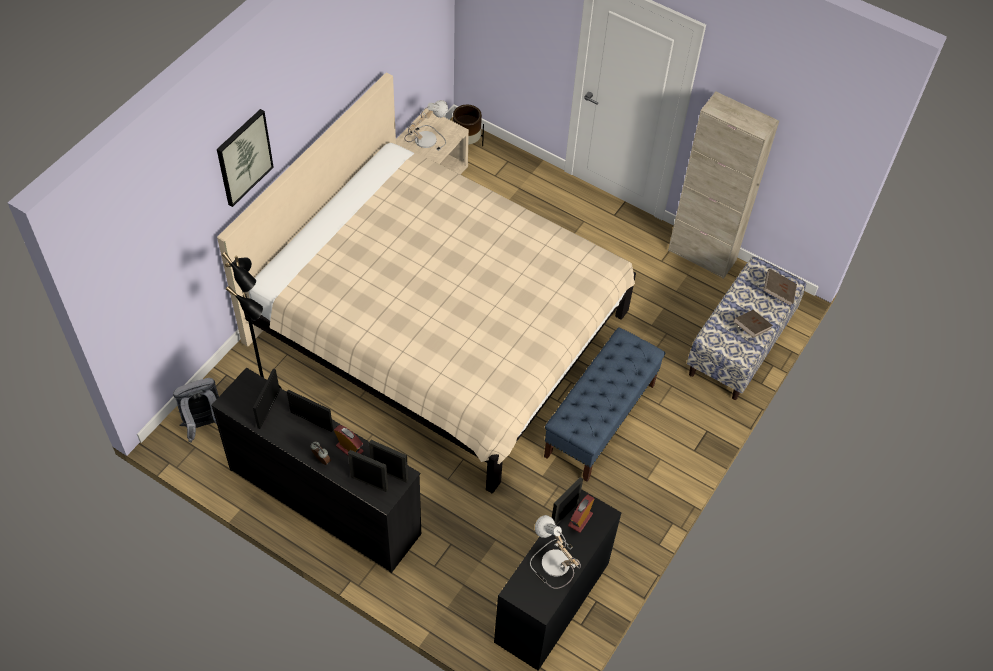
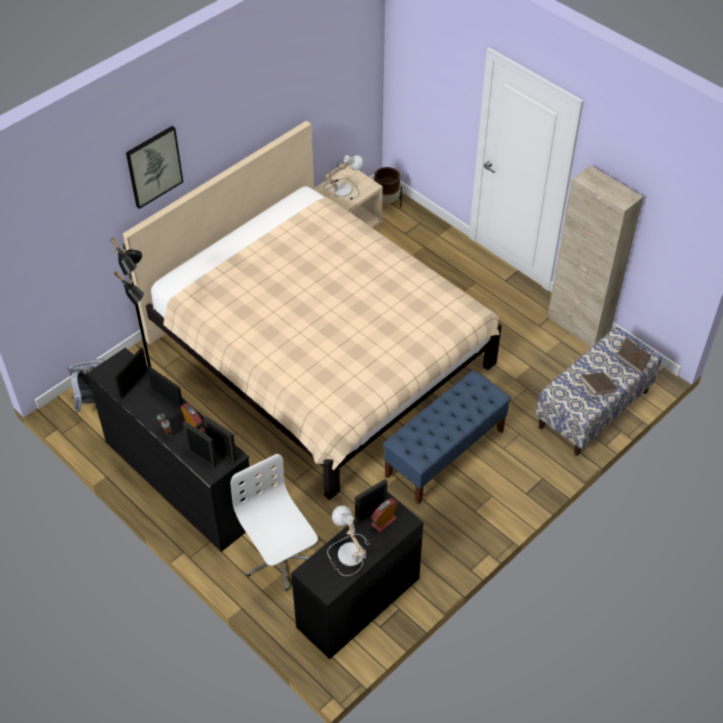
camera: 15 degrees right, 5 degrees down
none -> white office chair [231,454,318,591]

